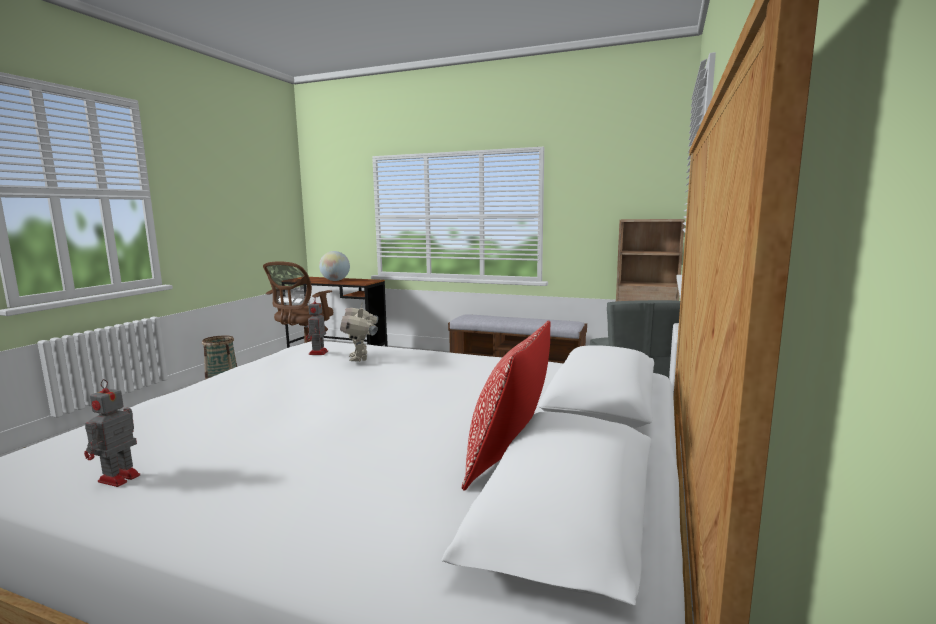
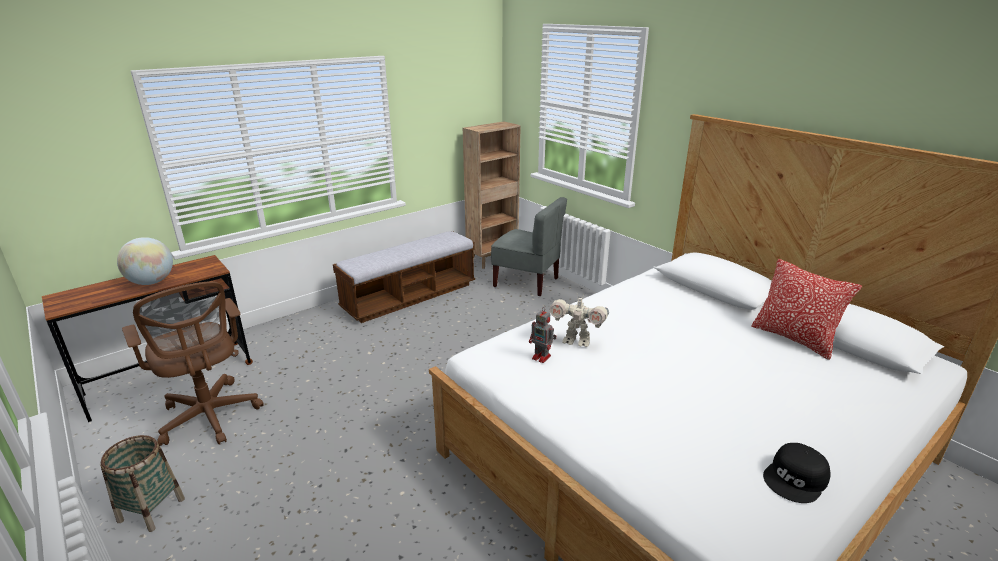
camera: 60 degrees left, 15 degrees up
toy robot [84,379,140,487] -> black cap [763,443,830,503]

